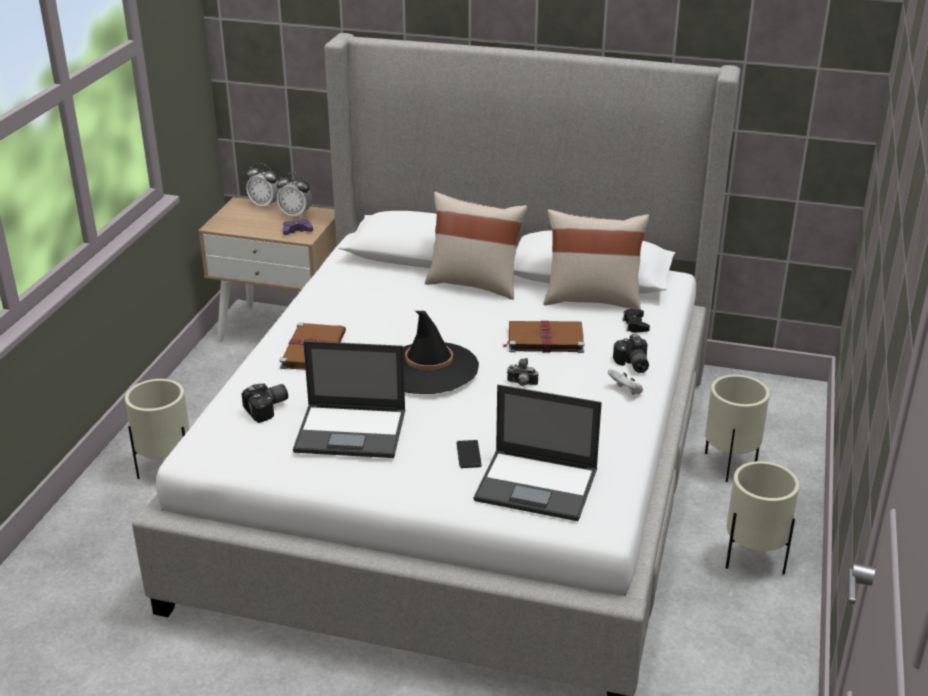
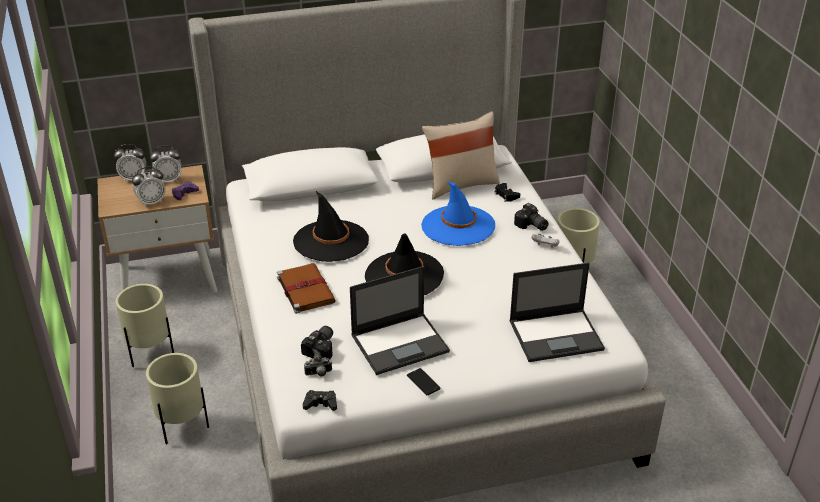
camera: 30 degrees left, 5 degrees up
beige pillow [425,192,528,300] -> none
phone [457,440,482,468] -> phone moved to [407,368,440,395]
brown book [502,321,585,353] -> blue hat [421,181,495,246]
camera [507,358,538,386] -> camera moved to [304,352,332,376]
beige planter [726,461,799,574] -> beige planter moved to [116,284,174,367]
none -> alarm clock [132,166,166,207]
none -> black hat [293,191,369,262]
none -> black game controller [303,390,337,411]

